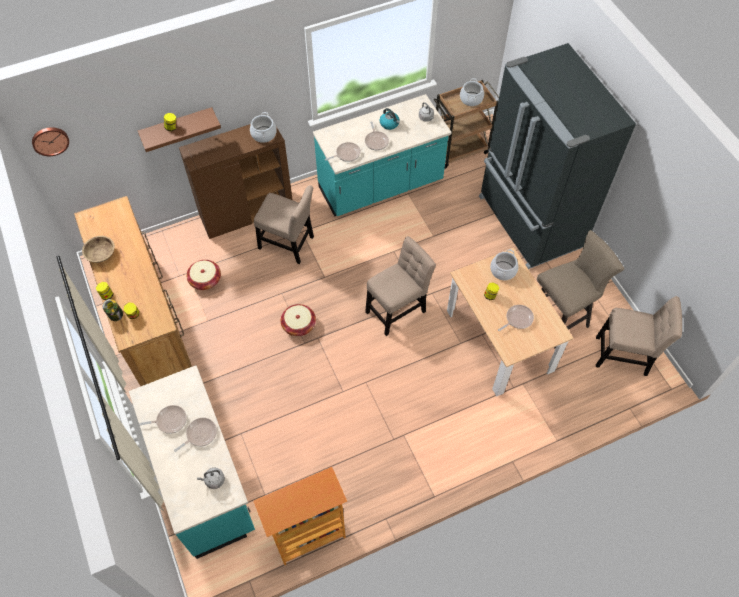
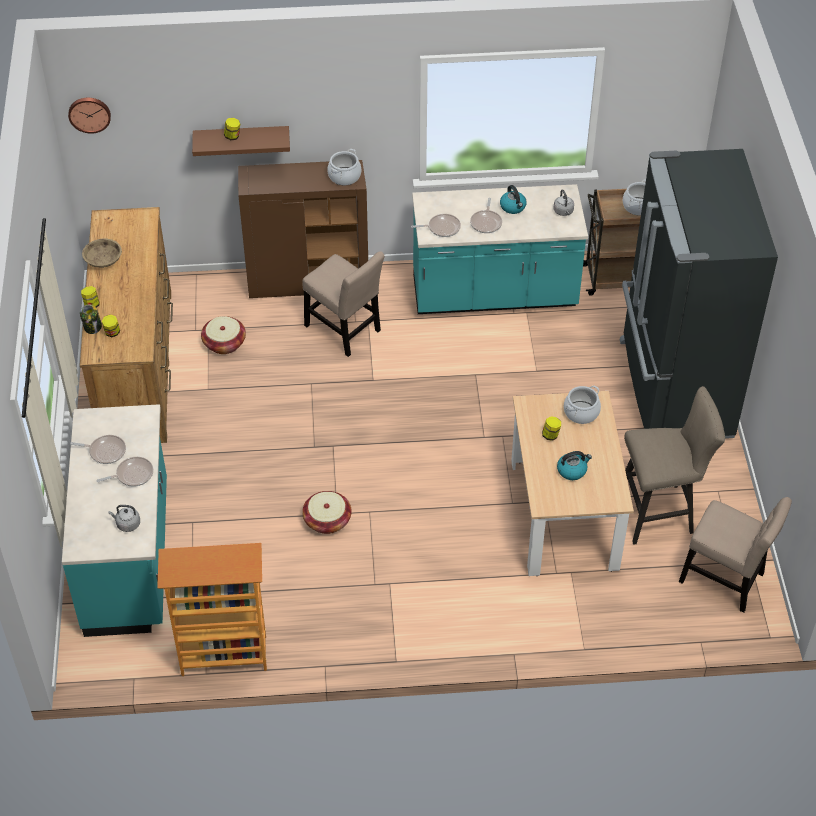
camera: 20 degrees right, 10 degrees down
basket [281,304,316,336] -> basket moved to [302,491,352,534]
beige chair [365,236,436,336] -> none
frying pan [498,305,534,331] -> kettle [557,451,592,480]

